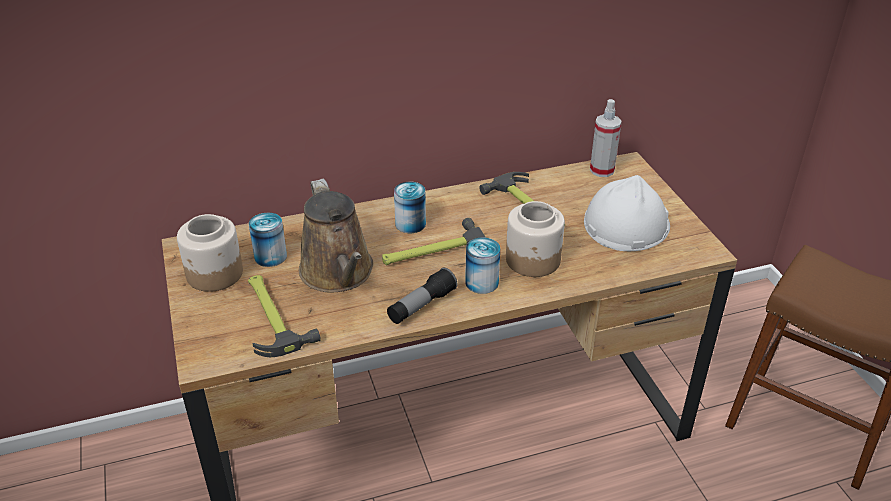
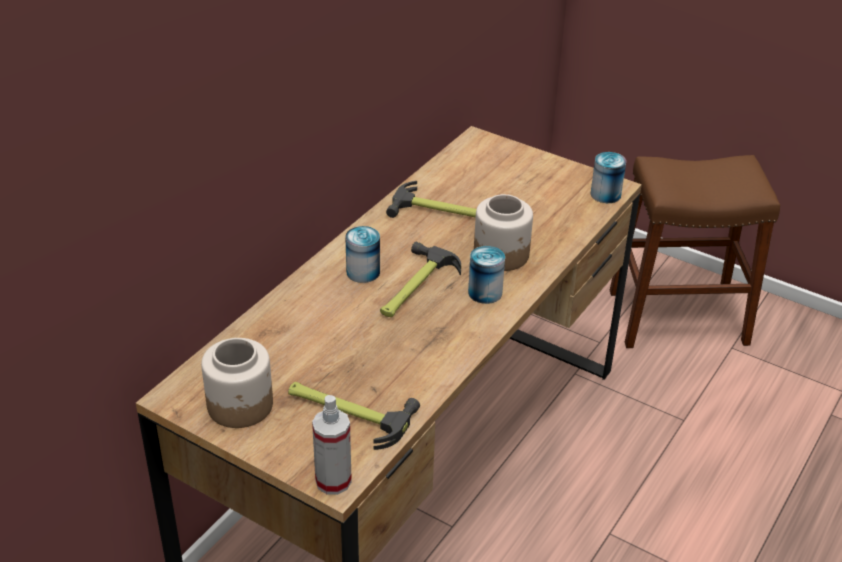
camera: 40 degrees left, 0 degrees up
can [249,213,287,267] -> can moved to [590,152,626,203]
brown watering can [299,179,373,292] -> none
flashlight [387,268,458,324] -> none
white hard hat [584,175,670,251] -> none
spray bottle [590,99,622,177] -> spray bottle moved to [312,395,352,495]

